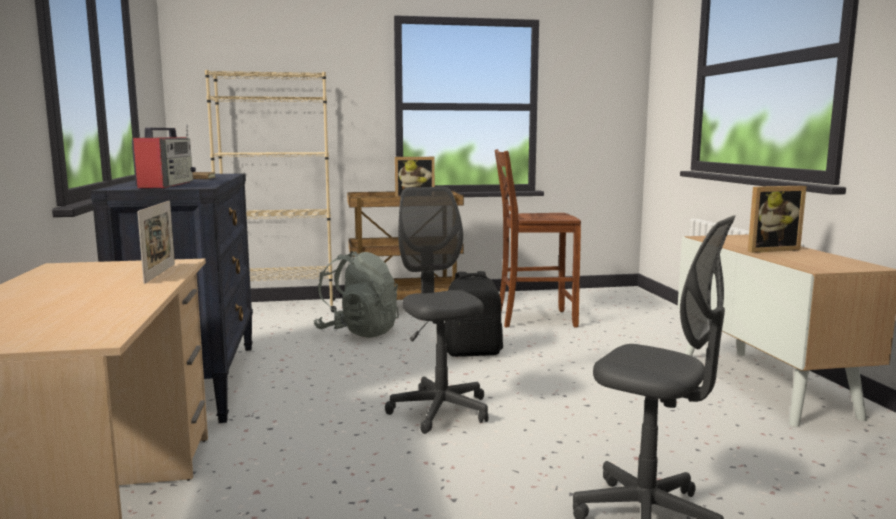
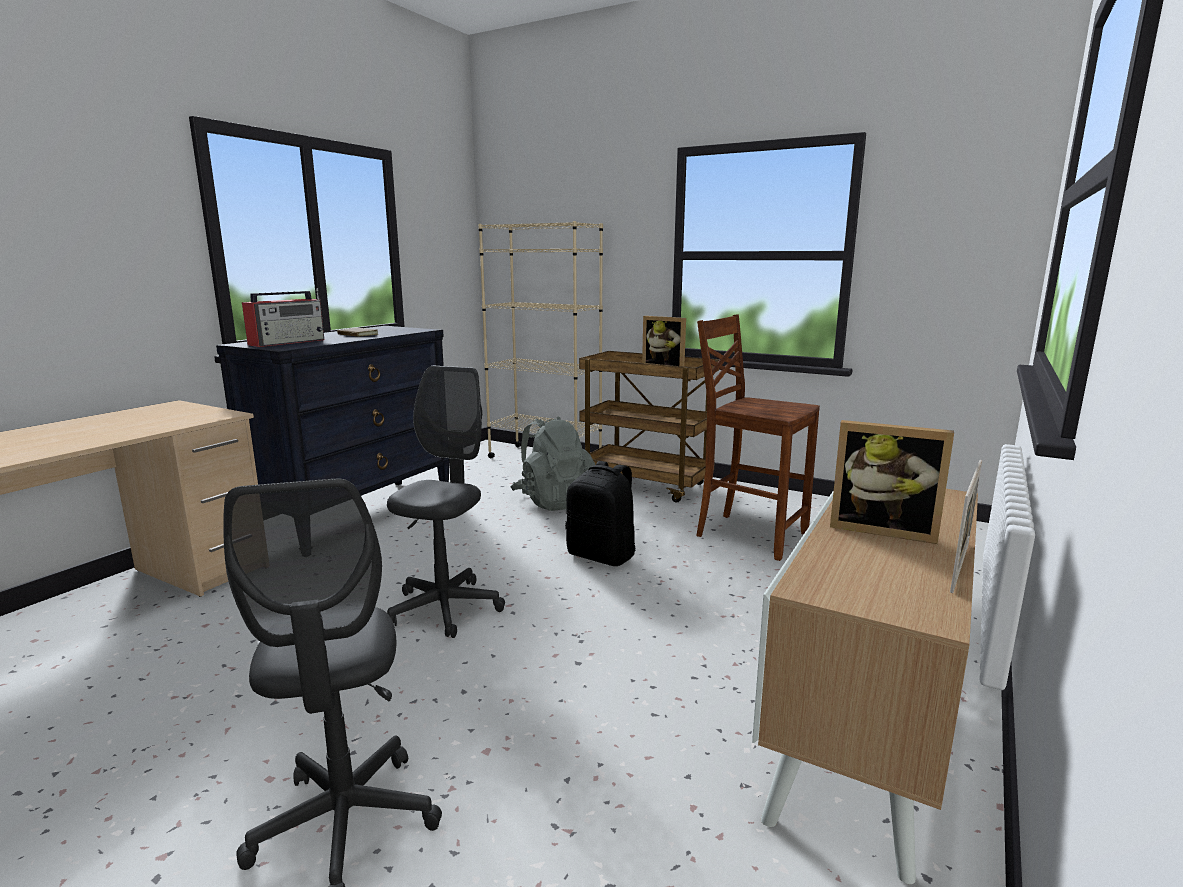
camera: 40 degrees right, 5 degrees up
picture frame [137,201,175,284] -> picture frame moved to [950,460,982,593]

